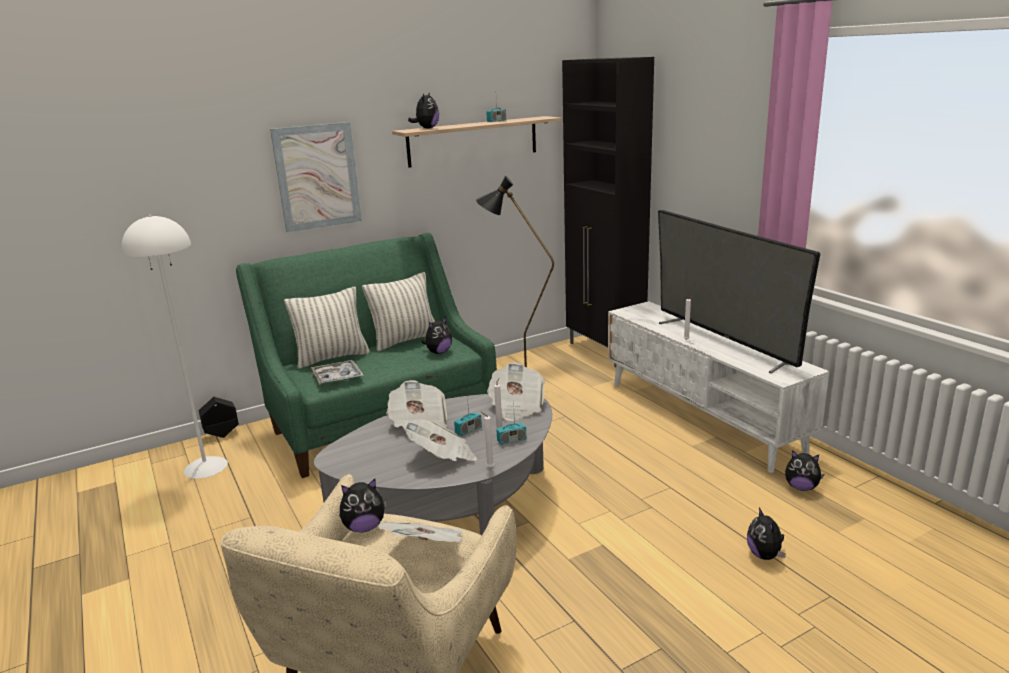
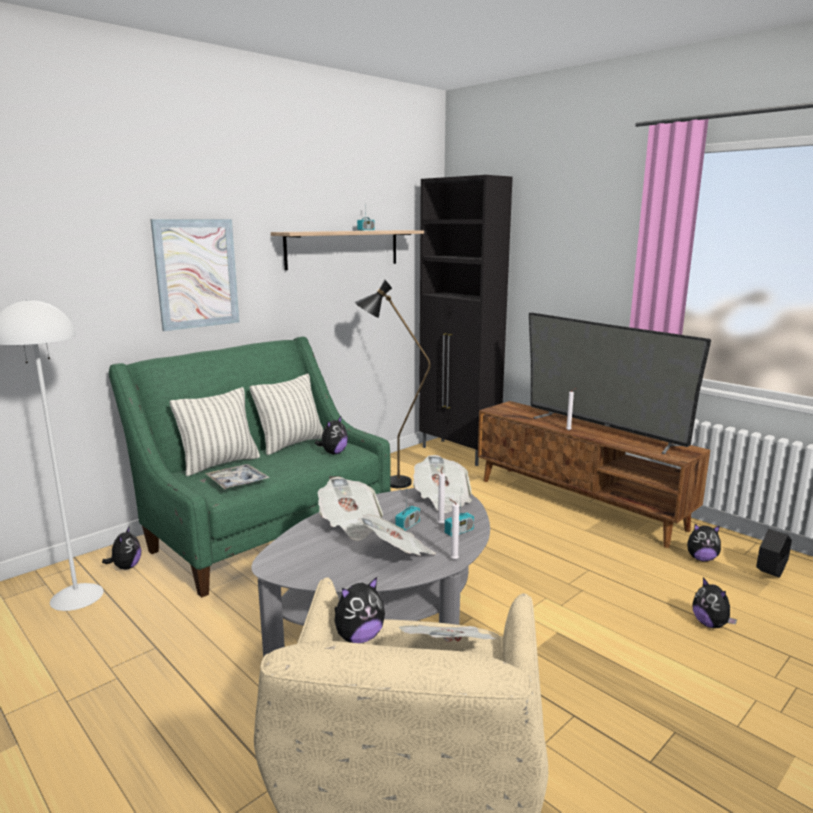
camera: 15 degrees left, 5 degrees down
black planter [199,397,239,438] -> black planter moved to [756,529,792,578]
plush toy [408,92,439,129] -> plush toy moved to [102,526,141,569]
white tv stand [608,301,830,473] -> brown tv stand [478,401,710,548]

